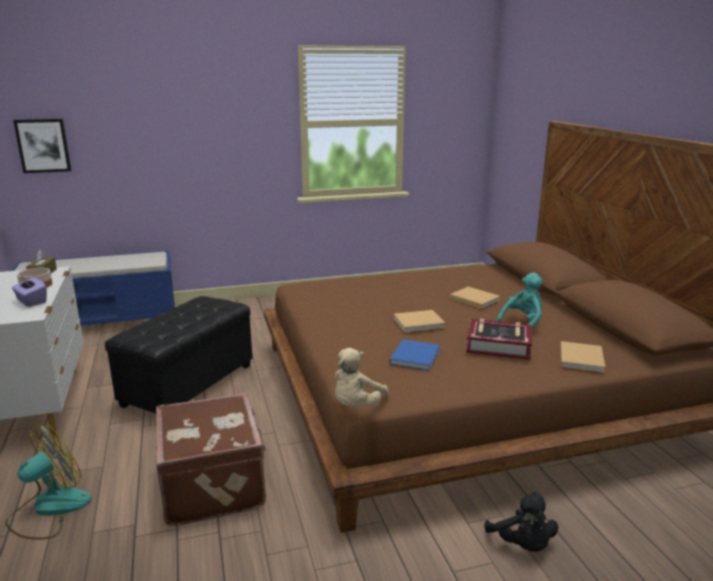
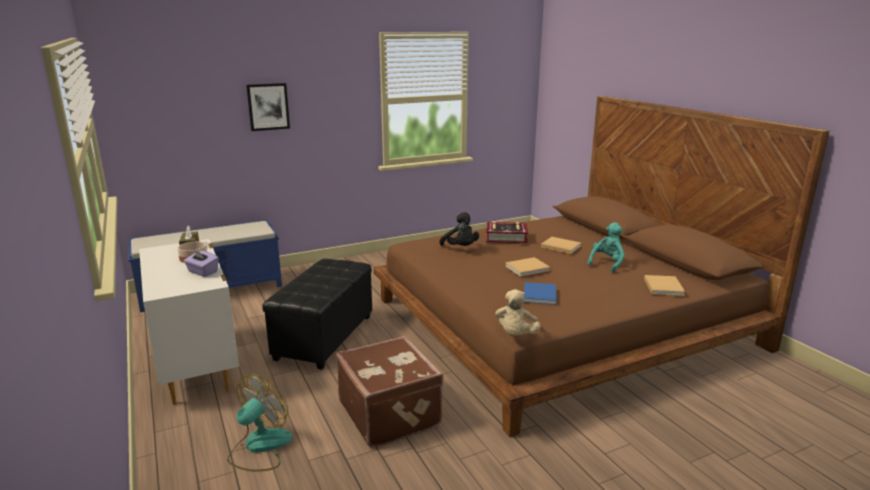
camera: 10 degrees left, 0 degrees up
picture [13,119,71,173] -> picture moved to [246,83,290,131]
book [466,319,532,360] -> book moved to [486,221,528,243]
black plush toy [484,492,558,552] -> black plush toy moved to [440,212,479,246]

